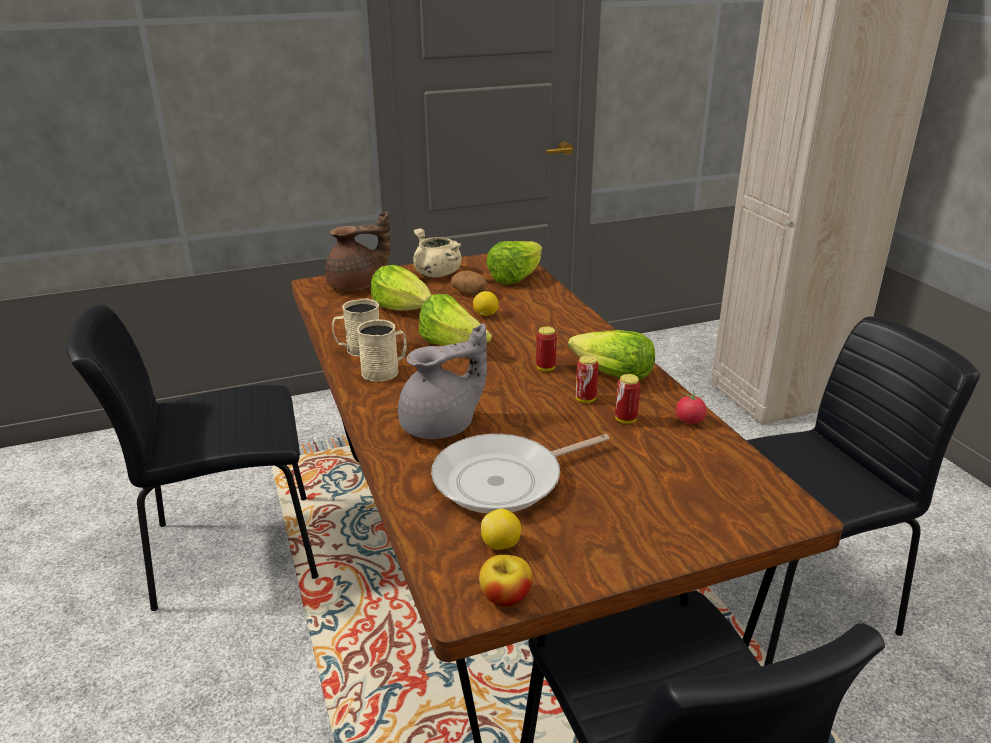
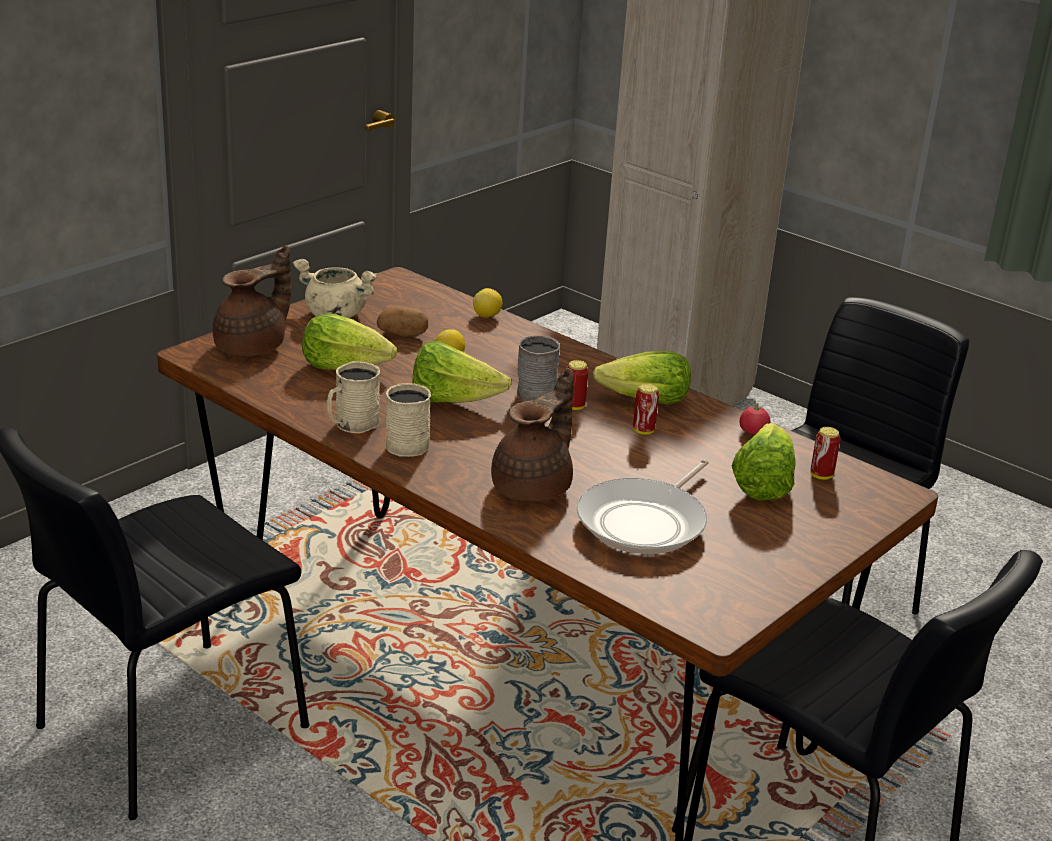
camera: 30 degrees left, 0 degrees up
grey teapot [398,323,487,439] -> brown teapot [491,368,574,501]
apple [479,555,533,607] -> none
lemon [481,509,521,550] -> lemon moved to [473,288,503,318]
lettuce [486,241,542,284] -> lettuce moved to [731,423,796,500]
can [615,374,641,424] -> can moved to [810,427,840,480]
none -> grey mug [517,335,560,401]

